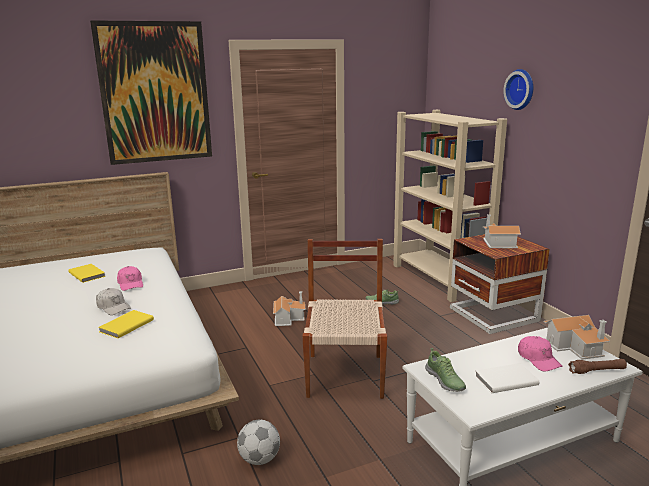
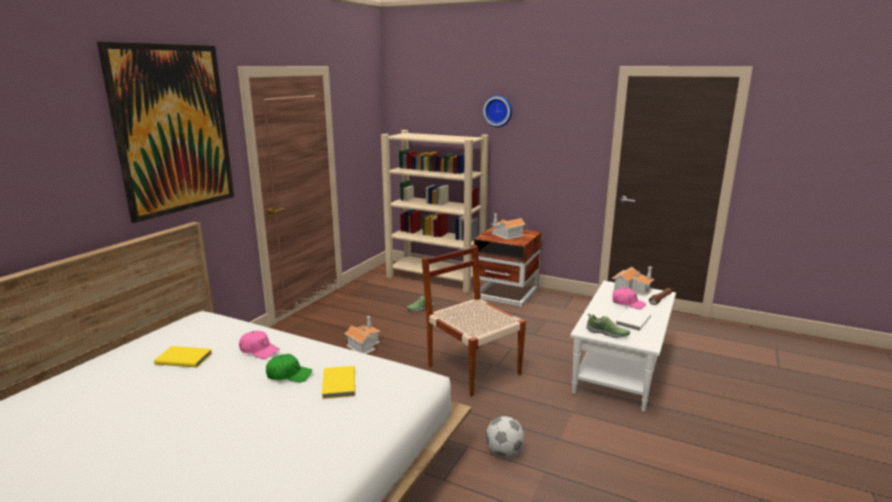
camera: 40 degrees left, 0 degrees up
white cap [96,288,131,315] -> green cap [266,354,312,382]

